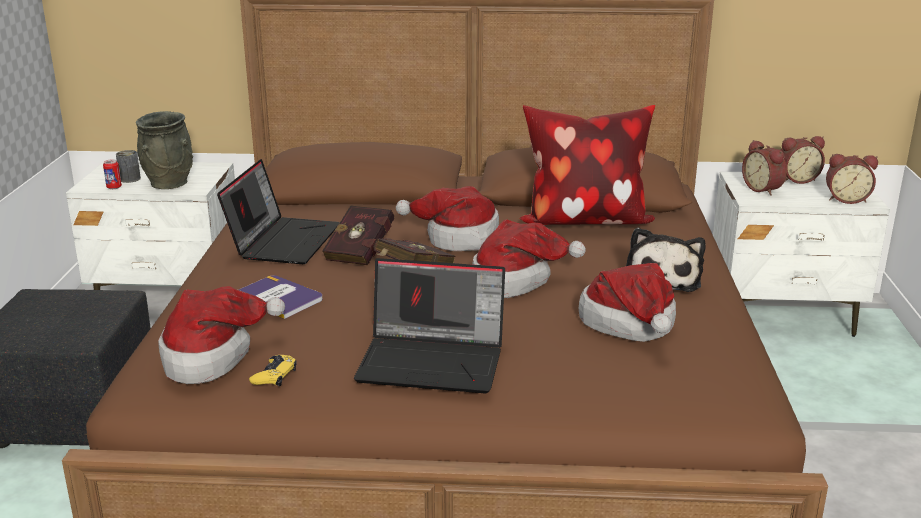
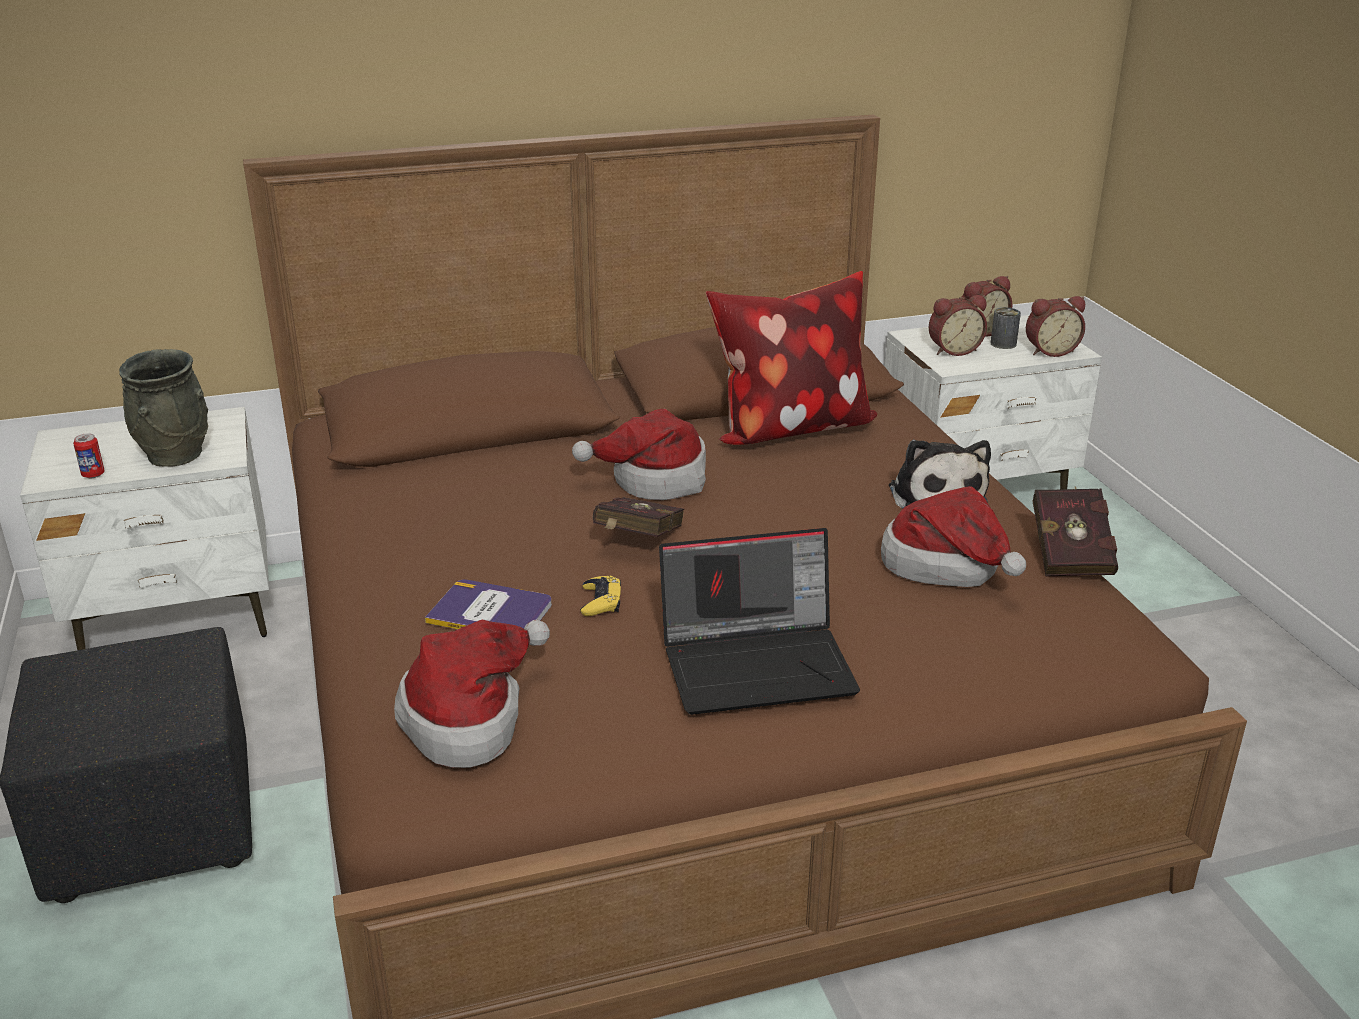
camera: 20 degrees left, 5 degrees up
can [116,150,141,183] -> can moved to [991,307,1021,349]
laptop [217,159,340,264] -> none
yellow game controller [249,355,296,386] -> yellow game controller moved to [580,576,621,616]
red book [322,205,394,265] -> red book moved to [1032,486,1118,577]
hat [472,219,586,298] -> none
alarm clock [742,140,787,196] -> alarm clock turned 60 degrees counterclockwise [929,295,987,356]

